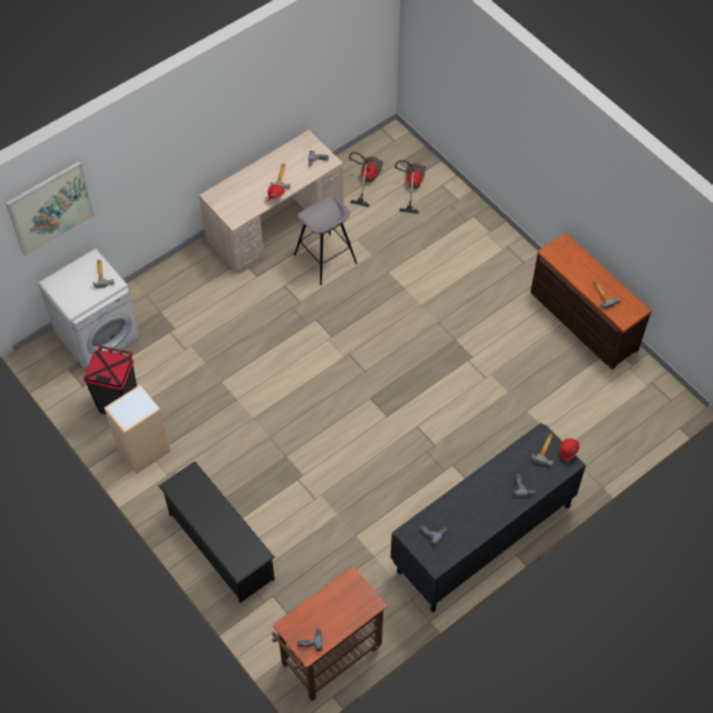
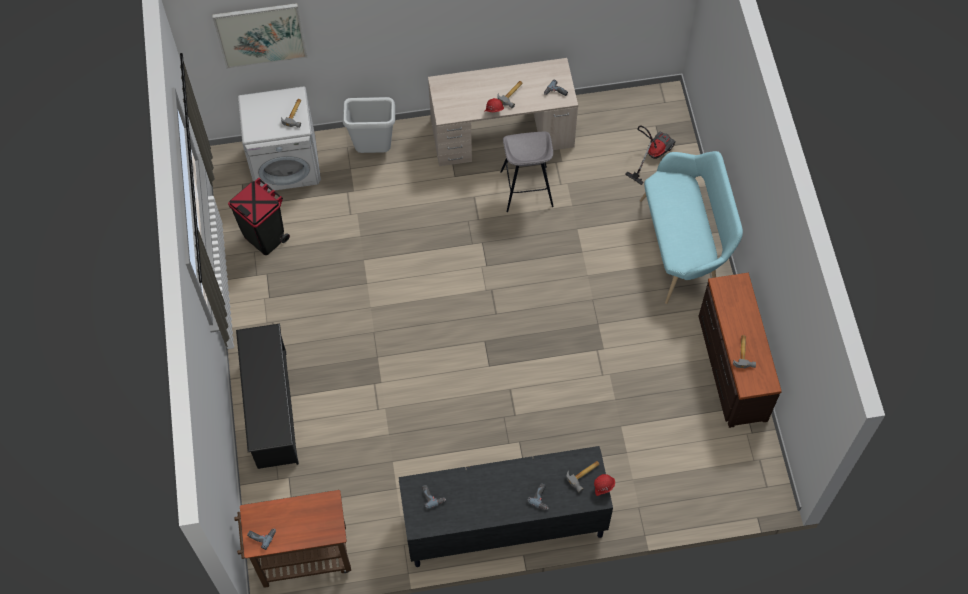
camera: 30 degrees right, 5 degrees up
bookcase [104,385,170,474] -> none
vacuum cleaner [349,152,383,207] -> none
none -> grey trash can [342,97,395,153]
none -> turquoise bench [640,151,743,304]

